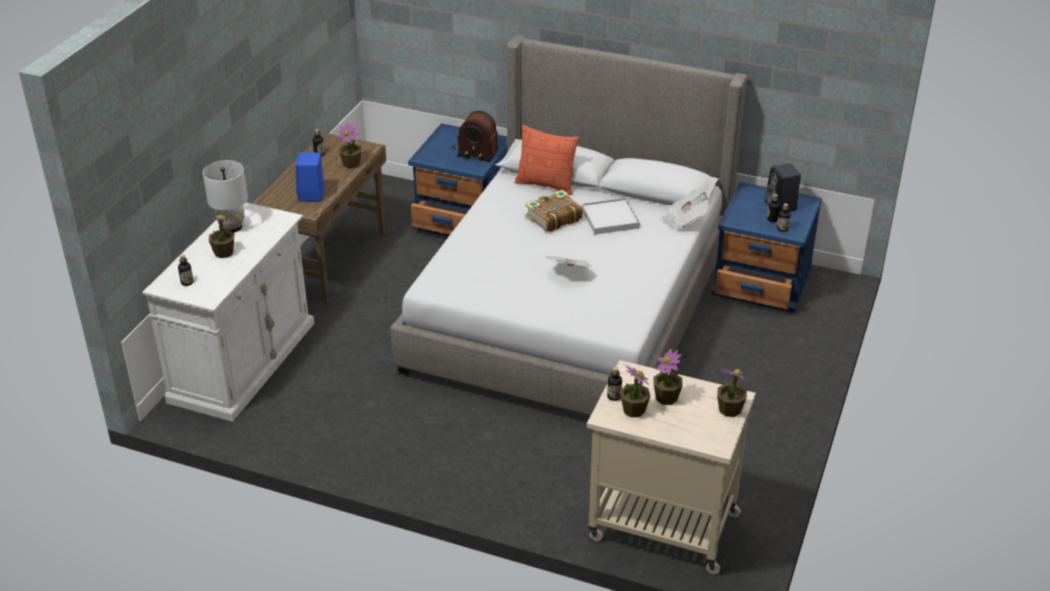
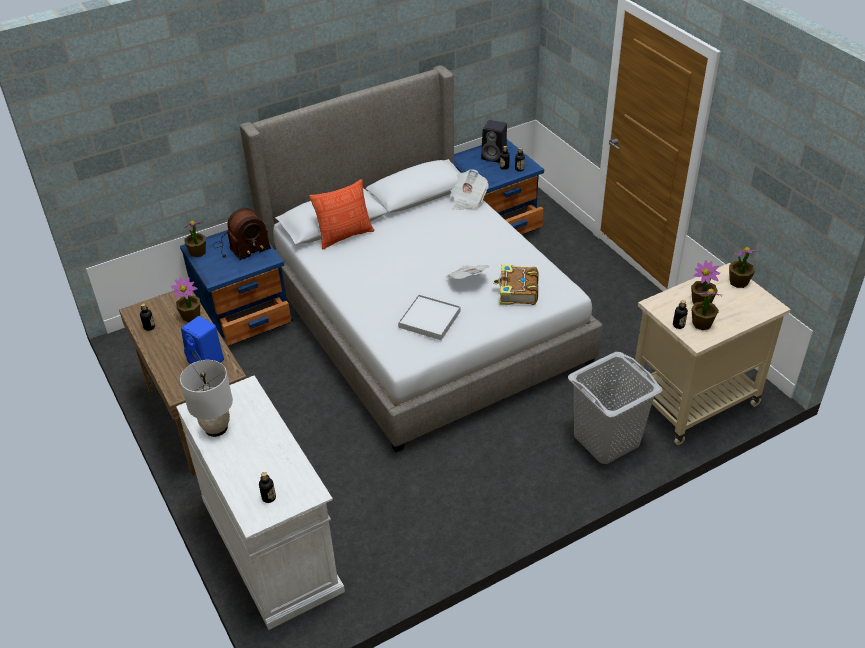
camera: 50 degrees left, 5 degrees up
potted plant [207,215,235,258] -> potted plant moved to [183,221,206,257]
book [525,190,583,232] -> book moved to [492,264,538,305]
white tray [582,198,640,235] -> white tray moved to [398,294,460,340]
none -> grey laundry basket [568,352,662,464]

